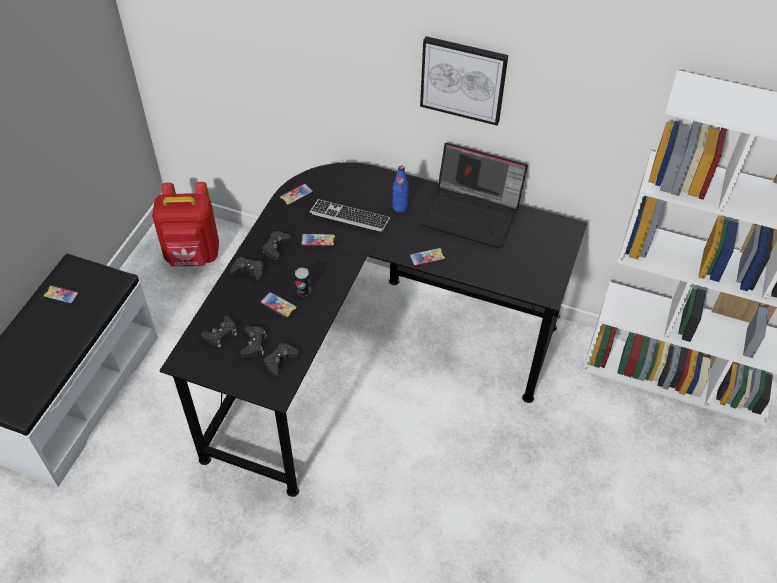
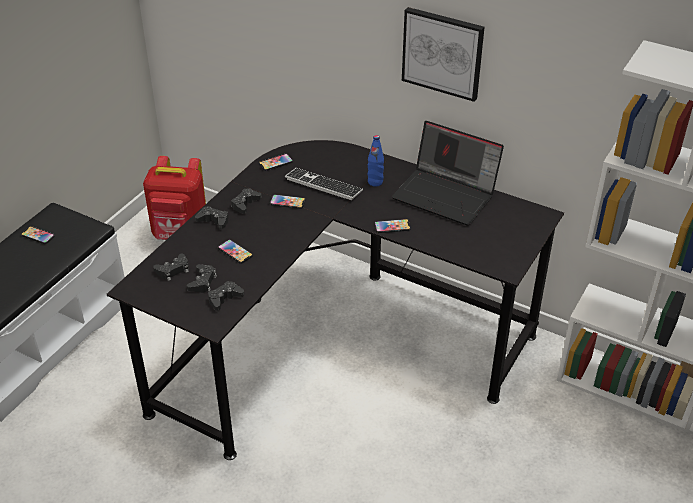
camera: 10 degrees right, 10 degrees down
can [294,268,311,296] -> none

